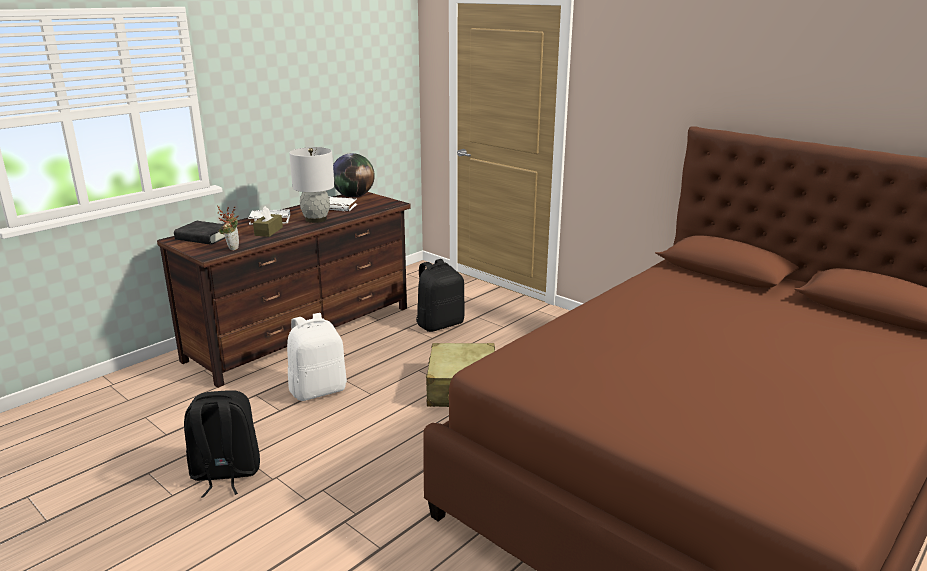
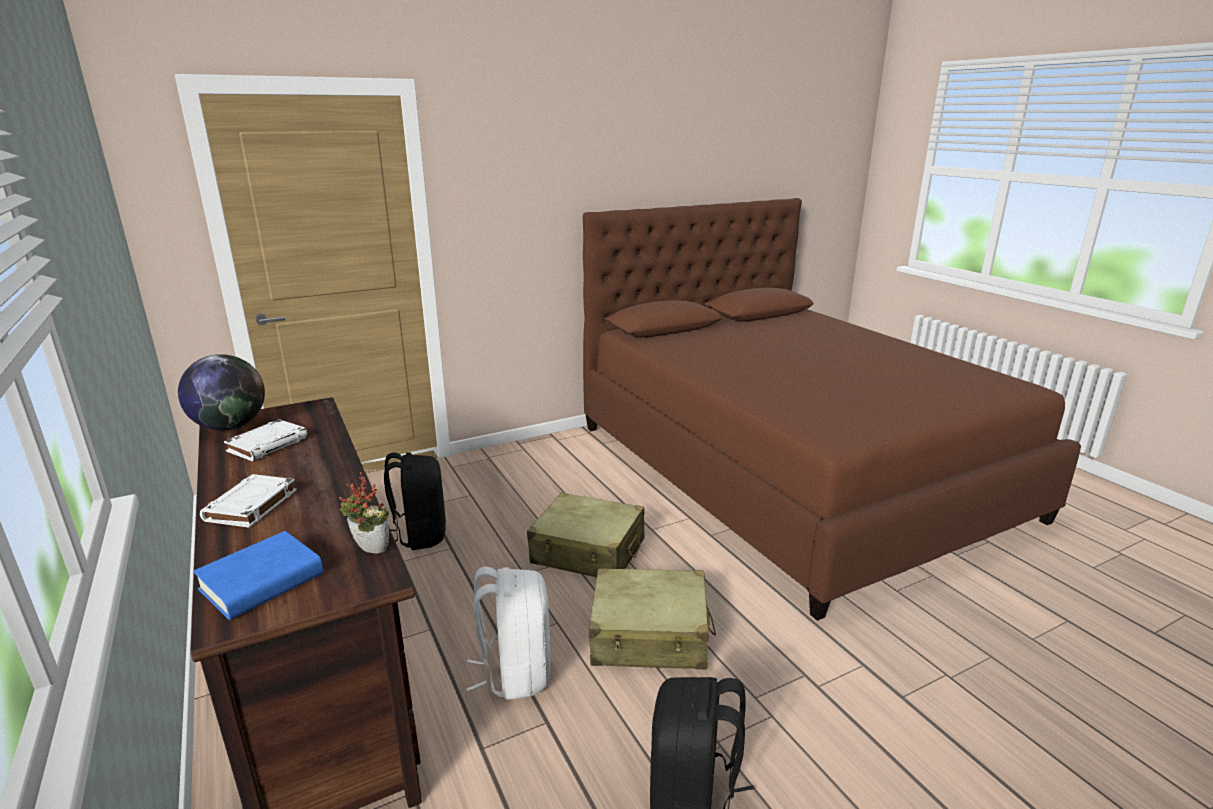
camera: 70 degrees left, 0 degrees up
black book [174,221,225,245] -> blue book [193,531,323,620]
brown tissue box [253,206,283,237] -> none
white table lamp [289,147,334,223] -> none
none -> beige suitcase [589,568,716,670]

